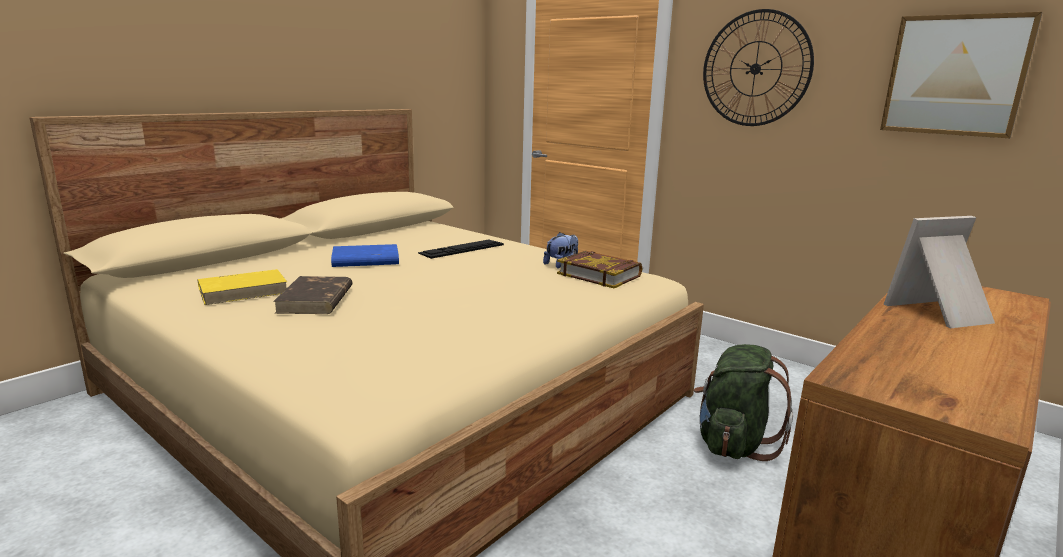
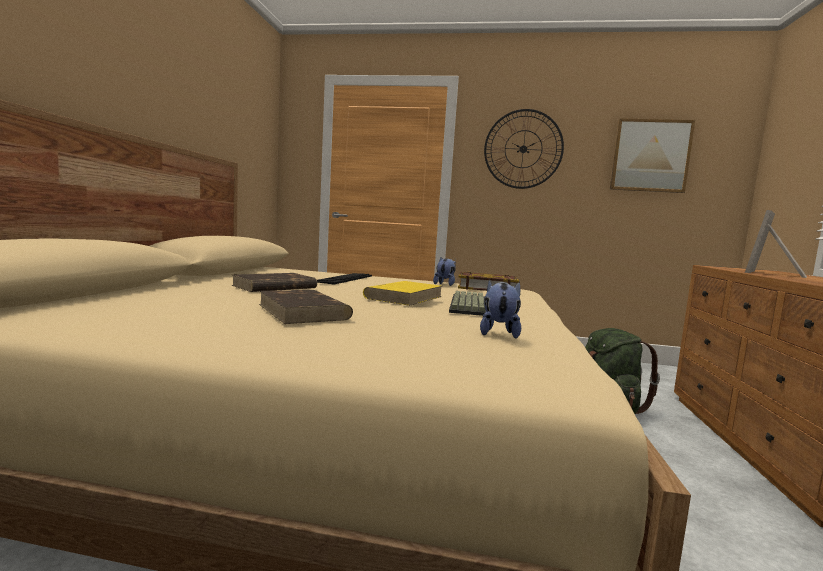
camera: 30 degrees left, 10 degrees down
yellow book [198,269,287,305] -> yellow book moved to [363,281,442,306]
blue book [331,244,399,267] -> brown book [232,273,317,292]
none -> keyboard [449,291,486,316]
none -> plush toy [480,279,521,339]

